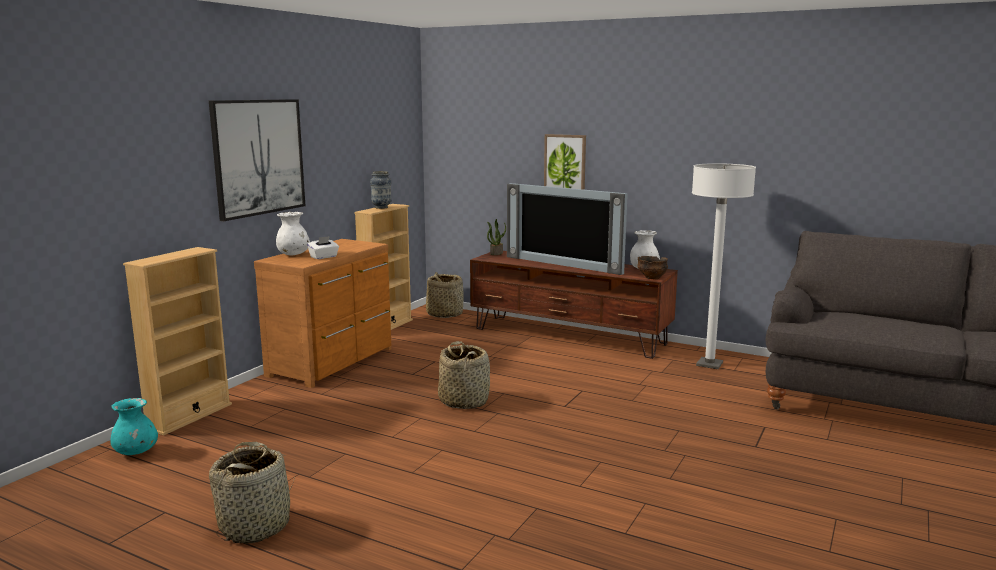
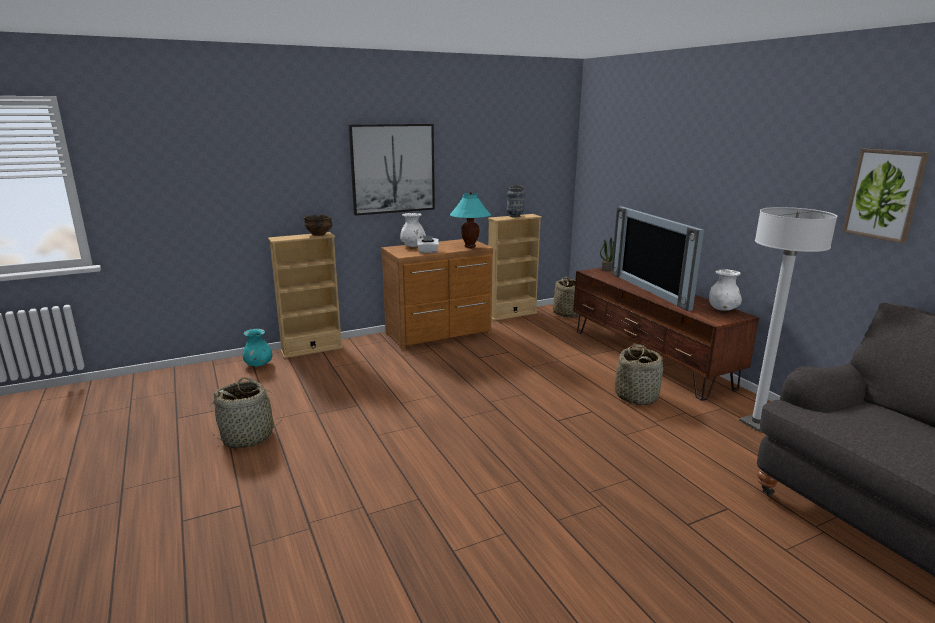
camera: 35 degrees right, 5 degrees up
basket [438,341,490,409] -> basket moved to [615,345,663,405]
picture [544,134,586,190] -> picture moved to [843,149,929,244]
bowl [637,256,668,279] -> bowl moved to [304,215,333,236]
none -> turquoise table lamp [450,192,491,248]

